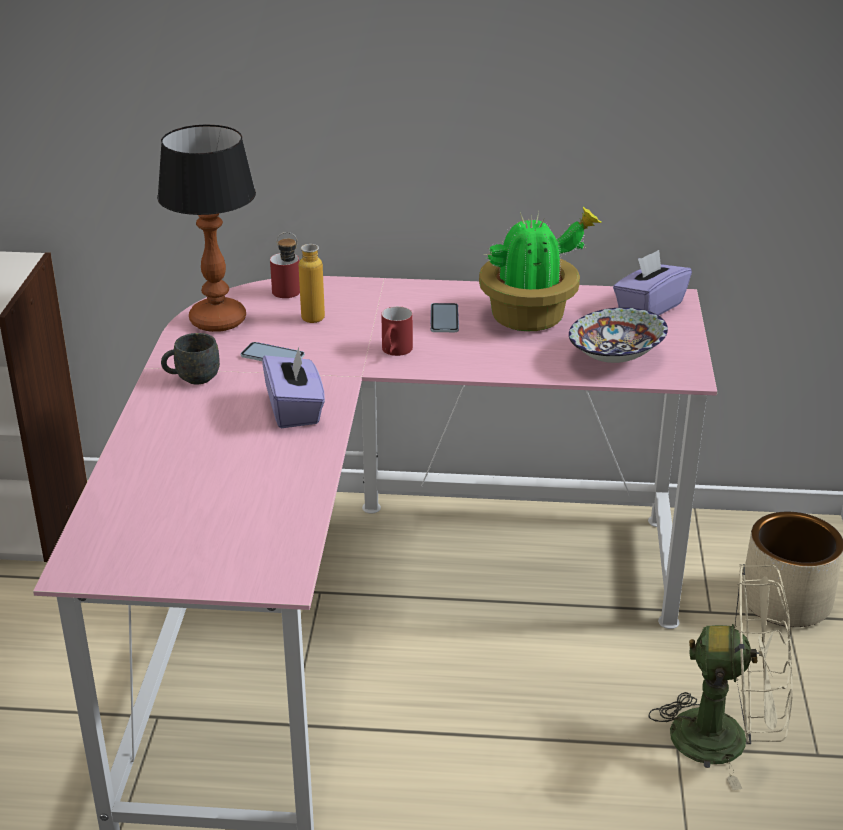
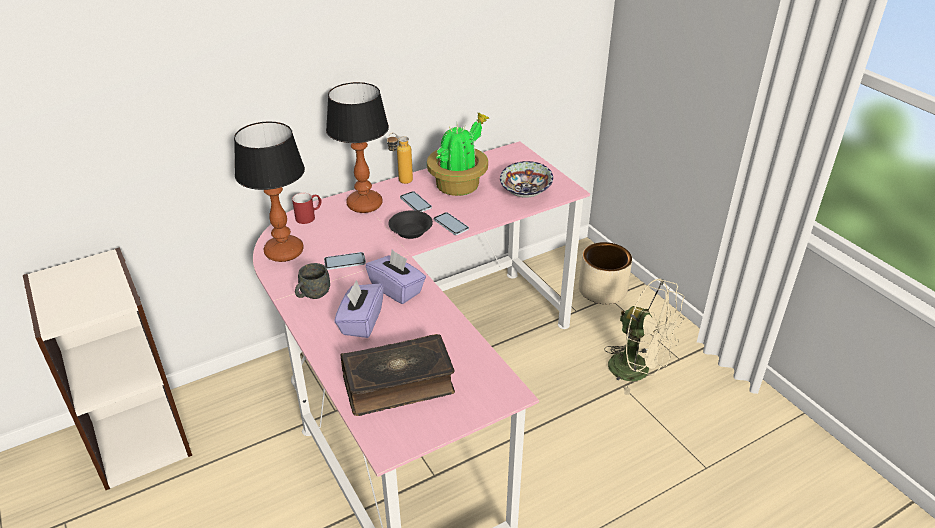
camera: 35 degrees left, 5 degrees up
bottle [276,232,325,323] -> bottle moved to [387,133,413,184]
red mug [381,306,413,356] -> black bowl [388,210,433,239]
purple tissue box [613,250,692,315] -> purple tissue box moved to [334,280,384,338]
beige fan [648,564,793,790] -> beige fan turned 60 degrees clockwise [604,279,685,395]
none -> table lamp [326,82,389,213]
none -> book [340,334,455,416]
none -> phone [433,212,469,235]

